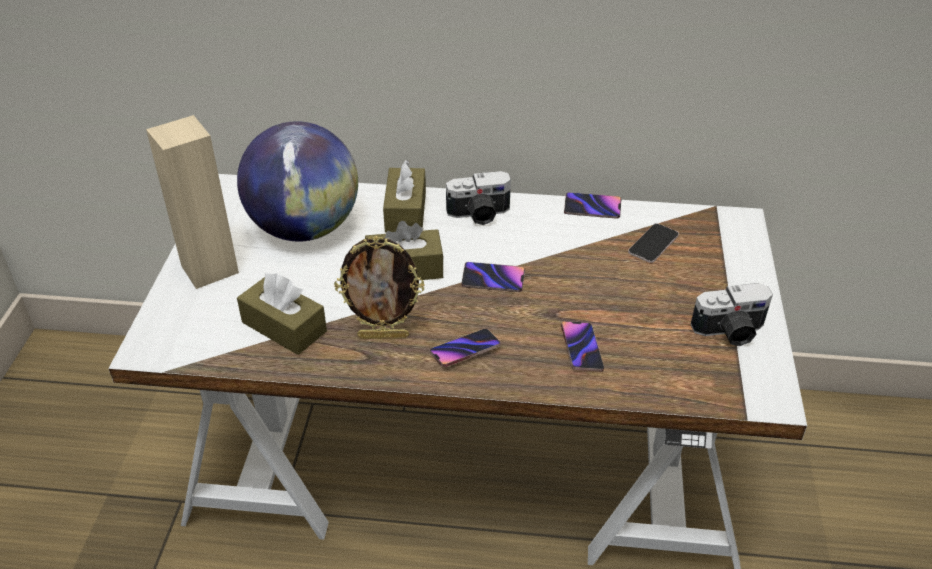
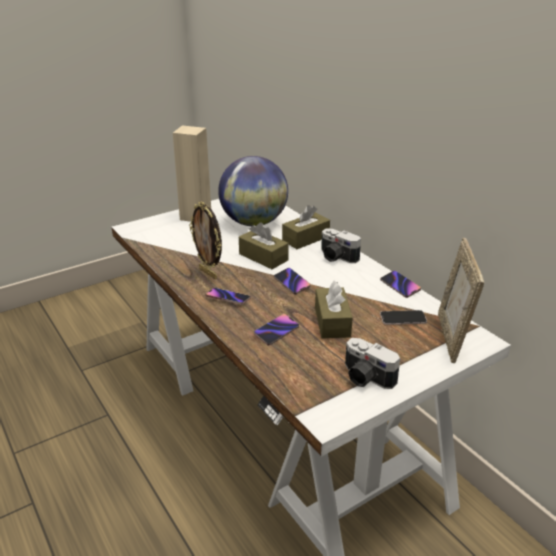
camera: 50 degrees right, 10 degrees down
brown tissue box [237,274,327,355] -> brown tissue box moved to [315,281,353,339]
none -> picture frame [438,238,484,363]

